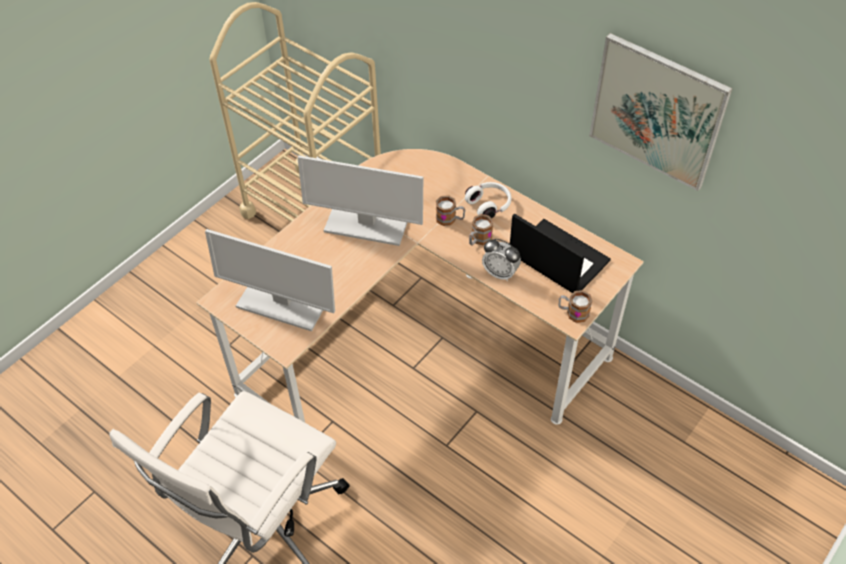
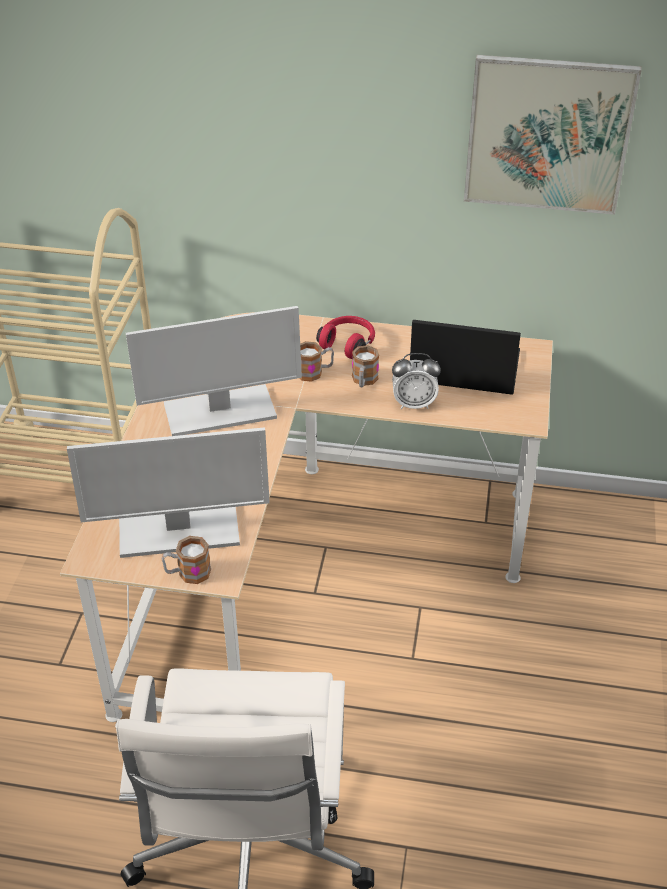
camera: 30 degrees left, 10 degrees down
white headphones [465,182,511,219] -> red headphones [316,316,375,359]
mug [559,290,593,323] -> mug moved to [162,536,211,584]

